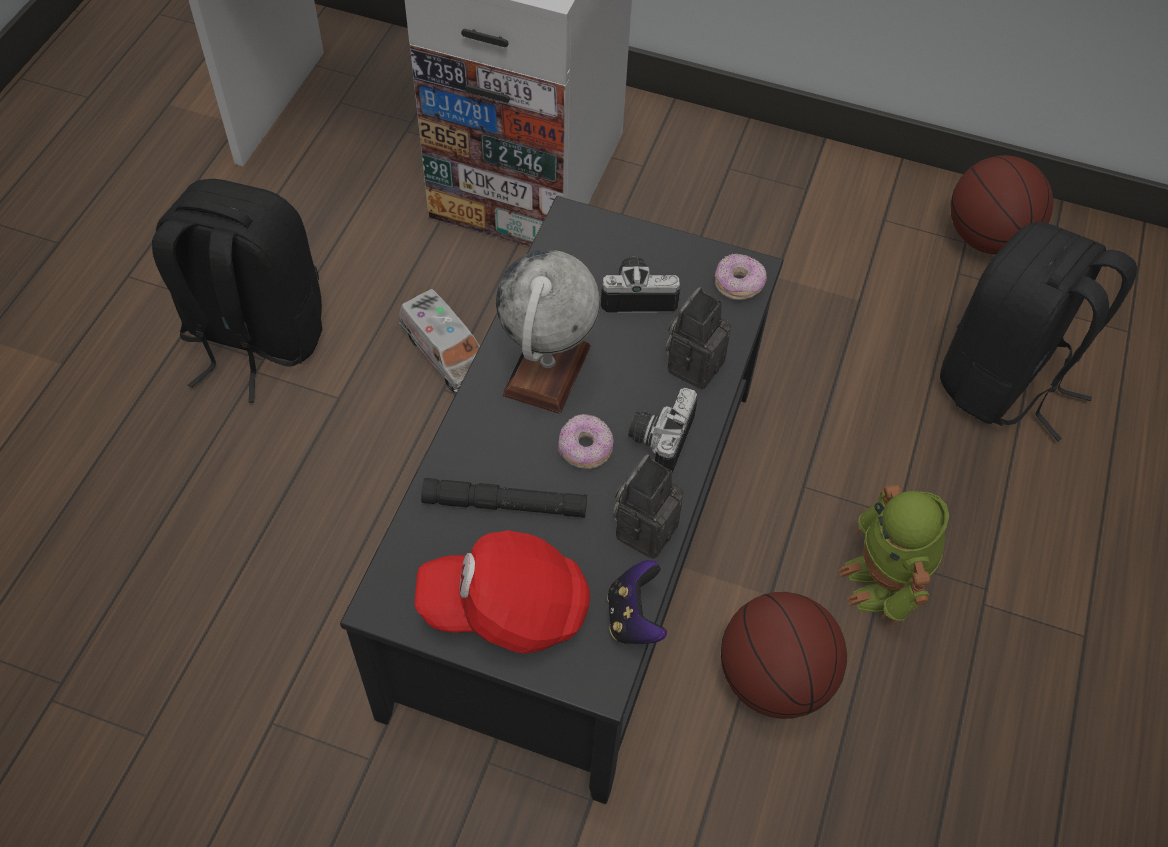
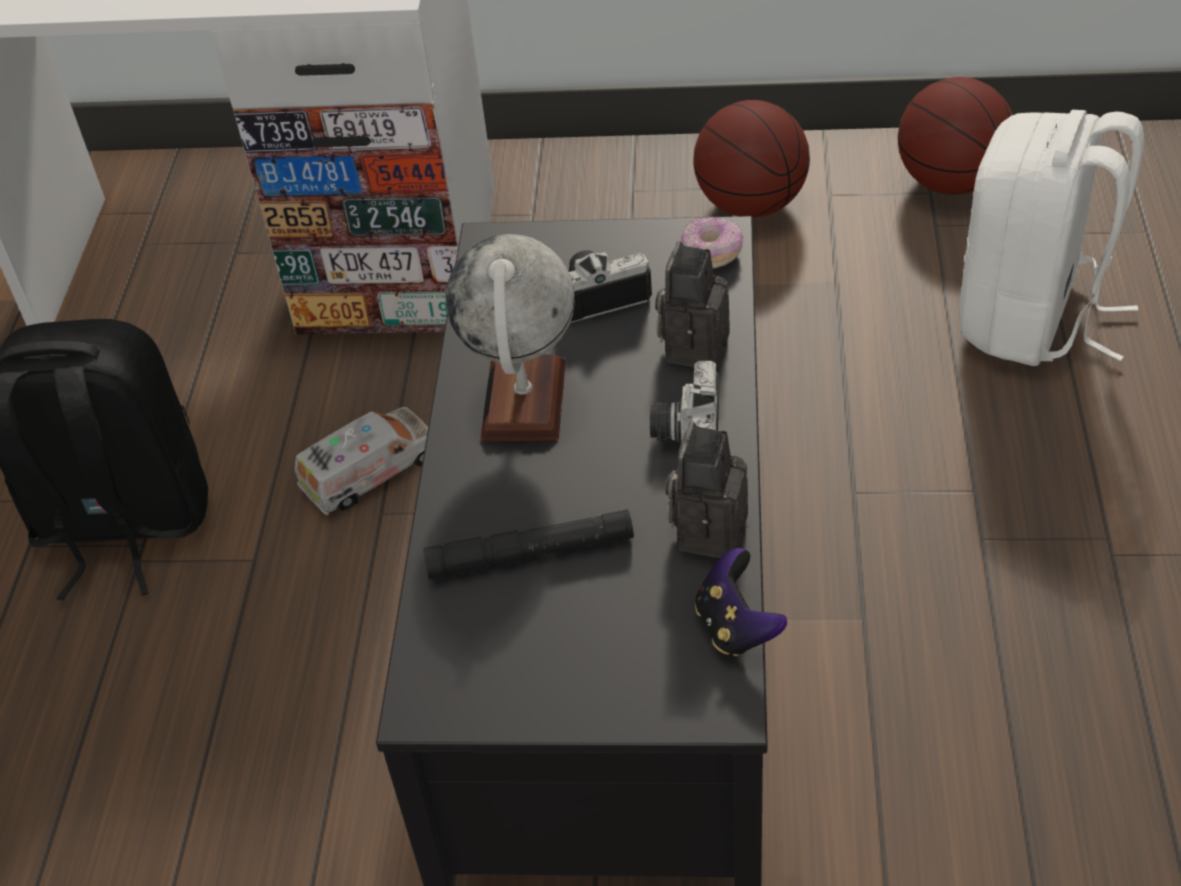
camera: 10 degrees left, 10 degrees down
toy truck [399,289,480,393] -> toy truck turned 75 degrees counterclockwise [295,407,428,515]
red cap [415,530,590,654] -> none
donut [558,414,614,469] -> none
basketball [721,592,847,719] -> basketball moved to [693,100,810,217]
toy robot [838,485,949,625] -> none
black backpack [940,222,1137,441] -> white backpack [959,110,1144,366]

